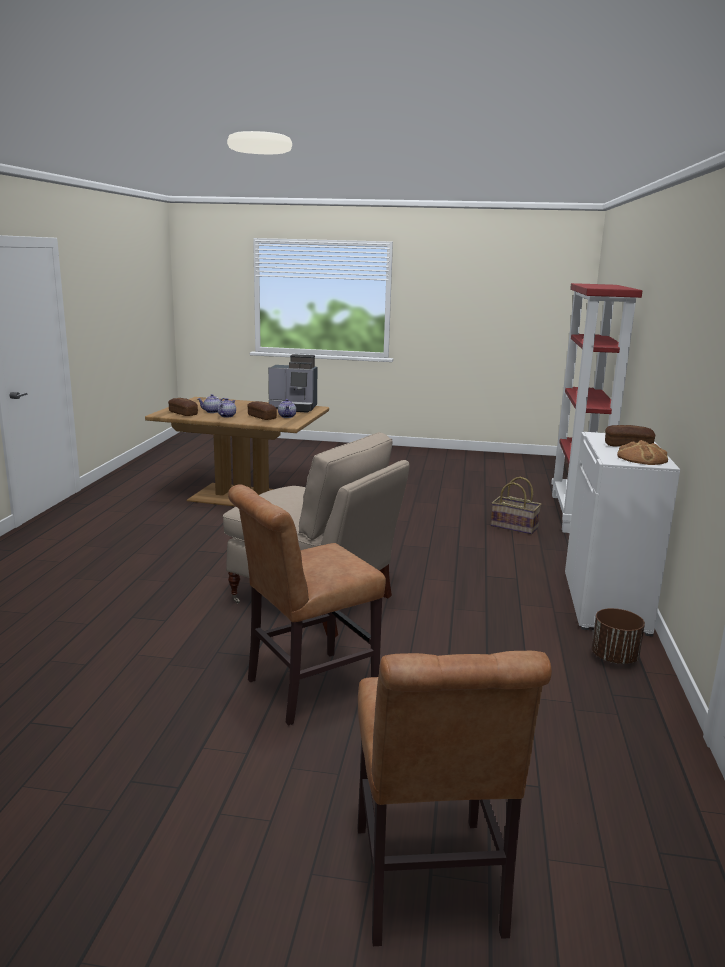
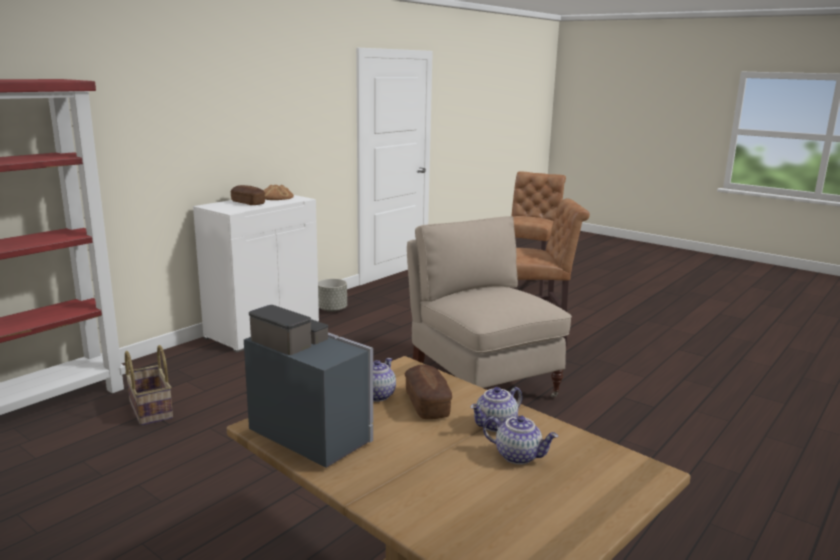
camera: 150 degrees left, 0 degrees up
bread [168,398,198,416] -> none
brown planter [591,608,645,664] -> grey planter [318,279,347,312]

